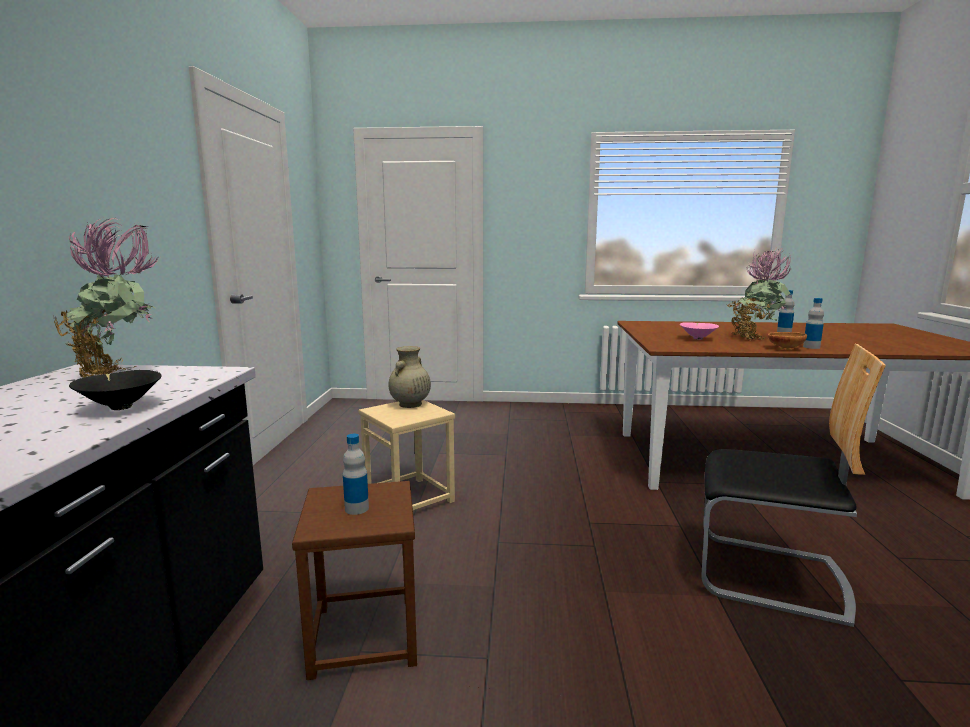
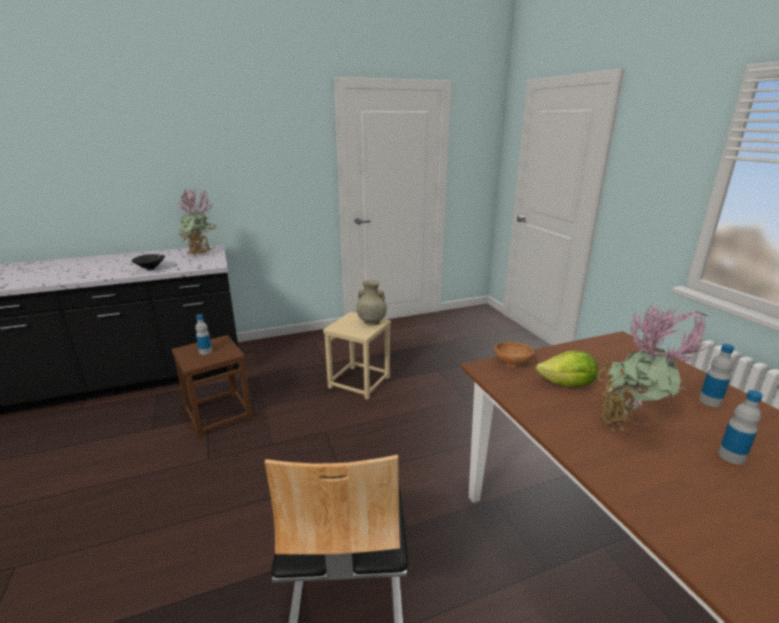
camera: 65 degrees right, 10 degrees up
pink bowl [680,322,719,340] -> lettuce [536,351,599,387]
brown bowl [768,332,807,350] -> brown bowl moved to [495,342,534,367]
bottle [803,298,824,349] -> bottle moved to [699,344,734,407]

